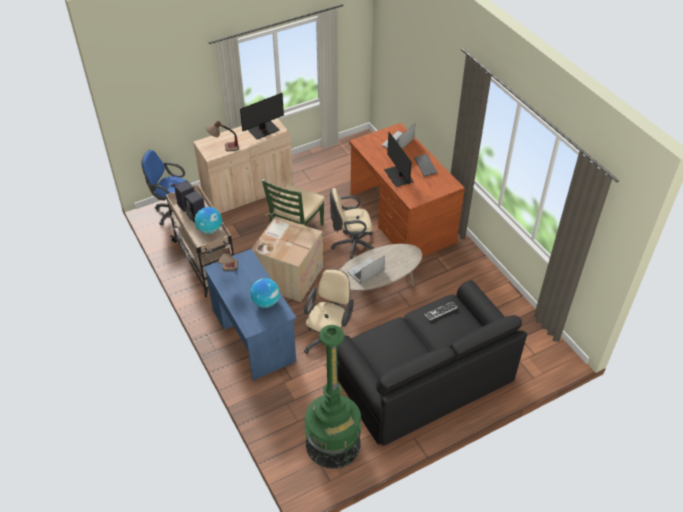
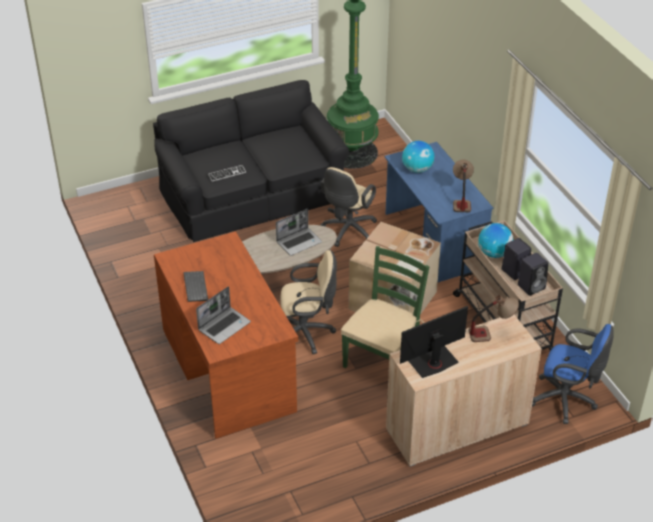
camera: 175 degrees left, 5 degrees down
monitor [384,132,413,187] -> none

